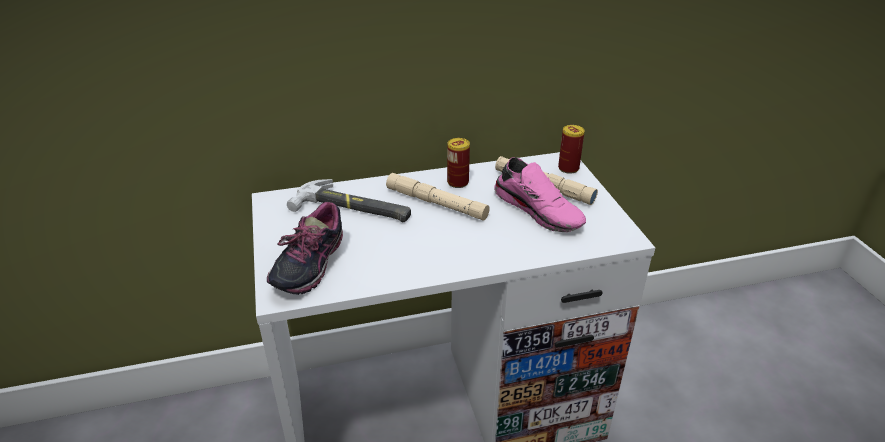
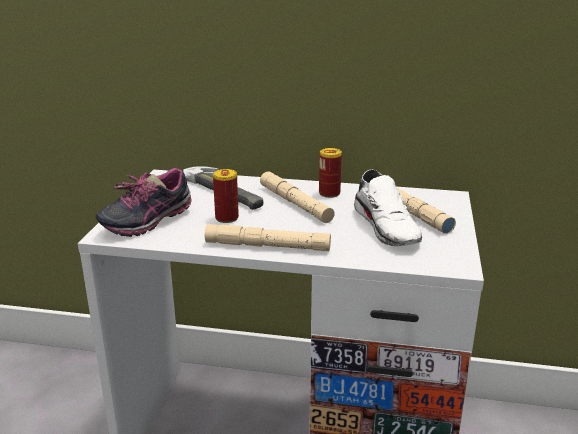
camera: 25 degrees right, 10 degrees down
pink shoe [494,157,586,232] -> white shoe [354,169,422,246]
can [558,125,585,174] -> can moved to [213,169,239,223]
none -> beige flashlight [205,224,331,251]

